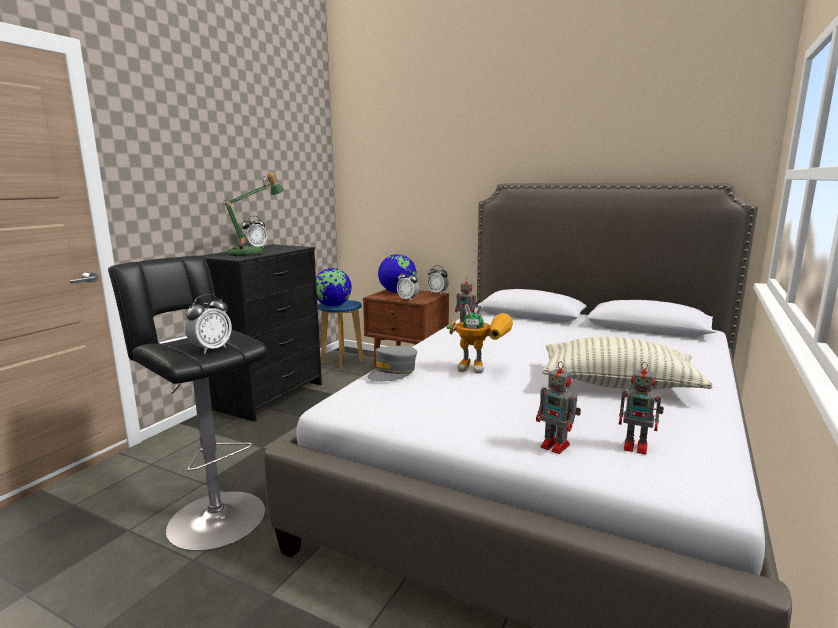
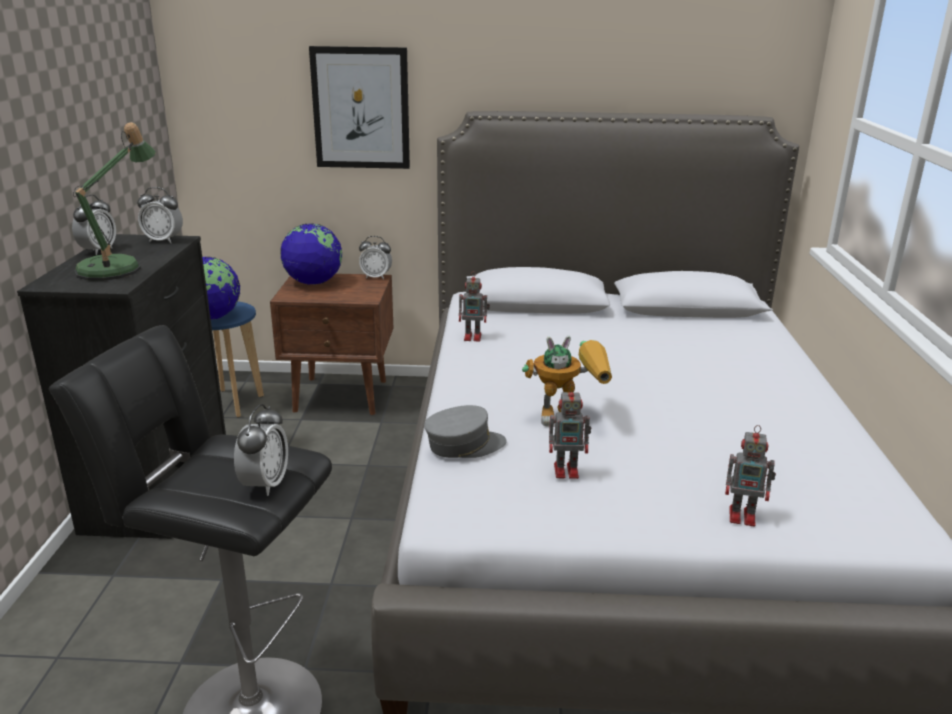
camera: 25 degrees left, 10 degrees up
grey cap [368,346,417,382] -> grey cap turned 120 degrees counterclockwise [424,405,507,458]
alarm clock [397,270,419,300] -> alarm clock moved to [137,187,183,243]
pillow [542,337,712,390] -> none
toy robot [619,362,664,455] -> toy robot moved to [549,384,591,479]
none -> picture [309,46,410,169]

